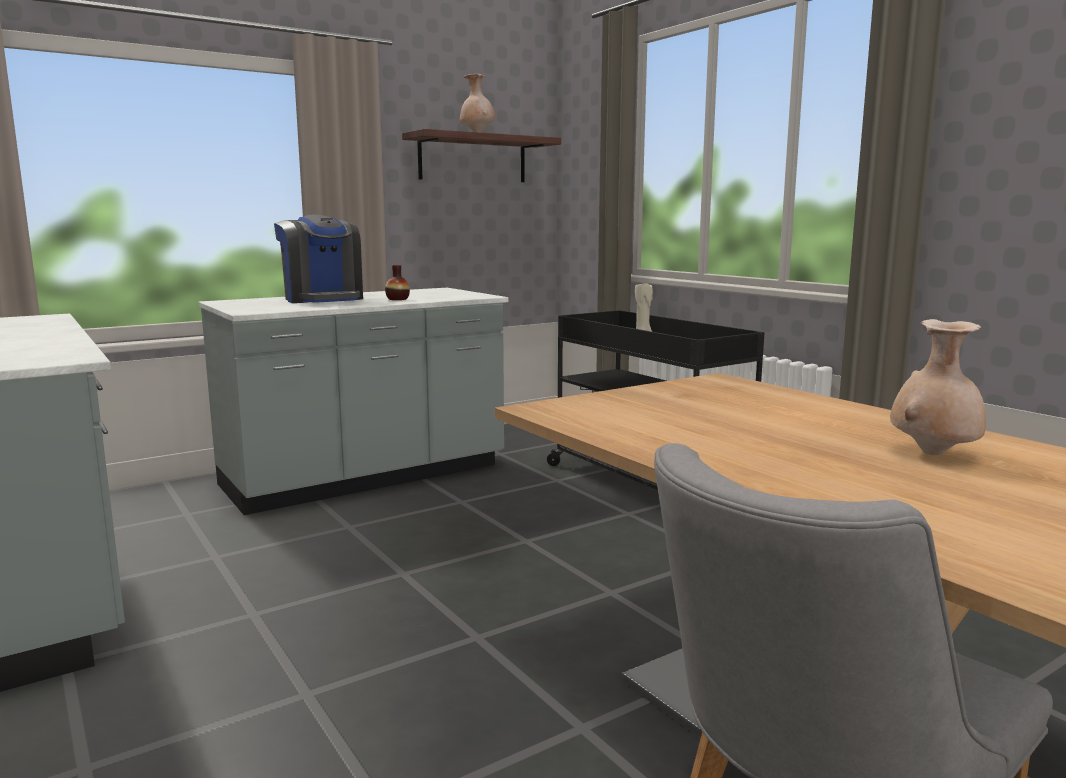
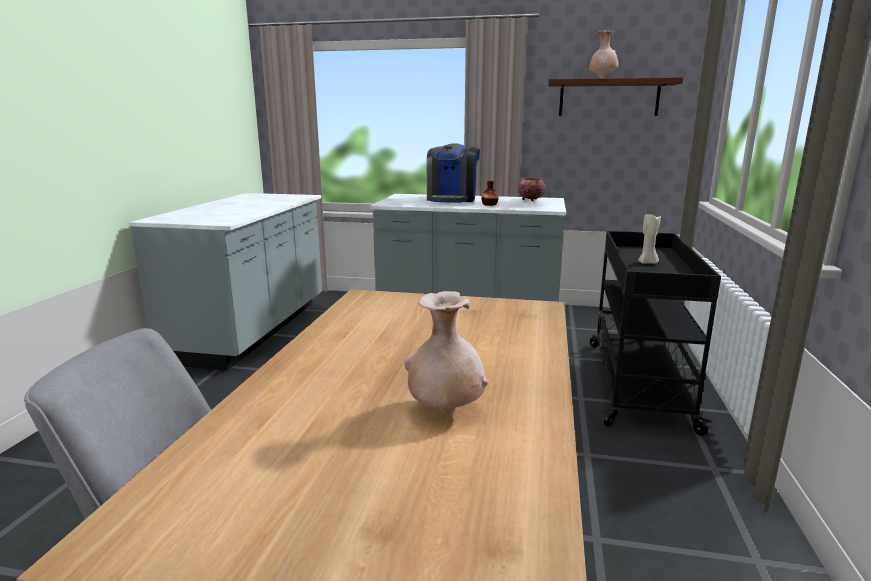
camera: 45 degrees right, 5 degrees up
none -> bowl [518,178,545,201]

